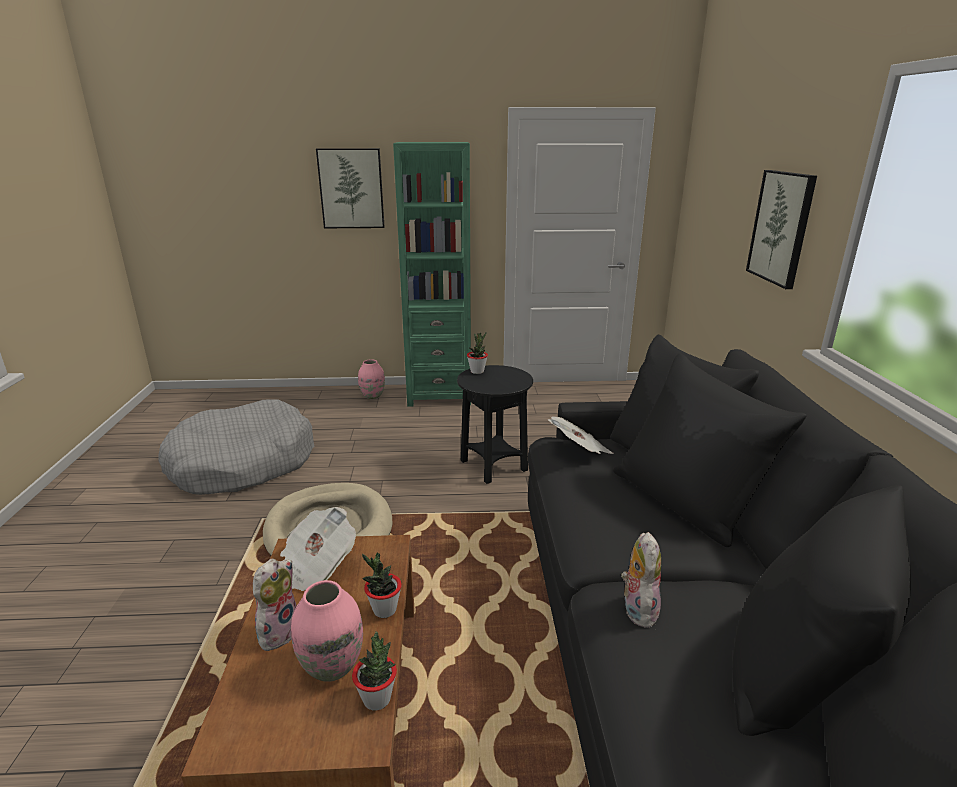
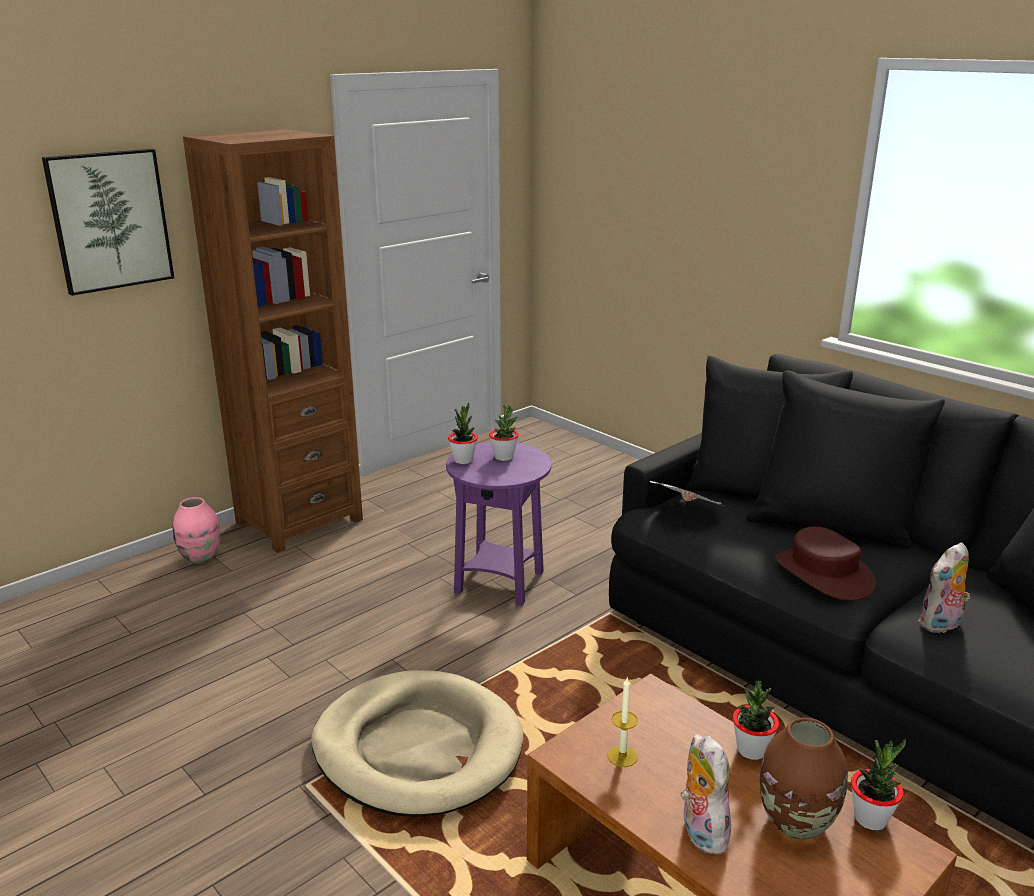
camera: 40 degrees left, 0 degrees up
grey dog bed [158,400,314,495] -> none
newspaper [280,507,356,591] -> candle [608,678,638,767]
pink vase [291,580,363,682] -> brown vase [760,718,848,840]
green bookcase [393,142,471,407] -> brown bookcase [183,129,363,553]
black side table [457,365,533,484] -> purple side table [446,442,552,606]
plush toy [621,532,661,628] -> plush toy turned 90 degrees counterclockwise [918,543,970,633]
picture [746,170,817,289] -> none
none -> potted plant [489,405,519,461]
none -> brown hat [775,526,876,601]

